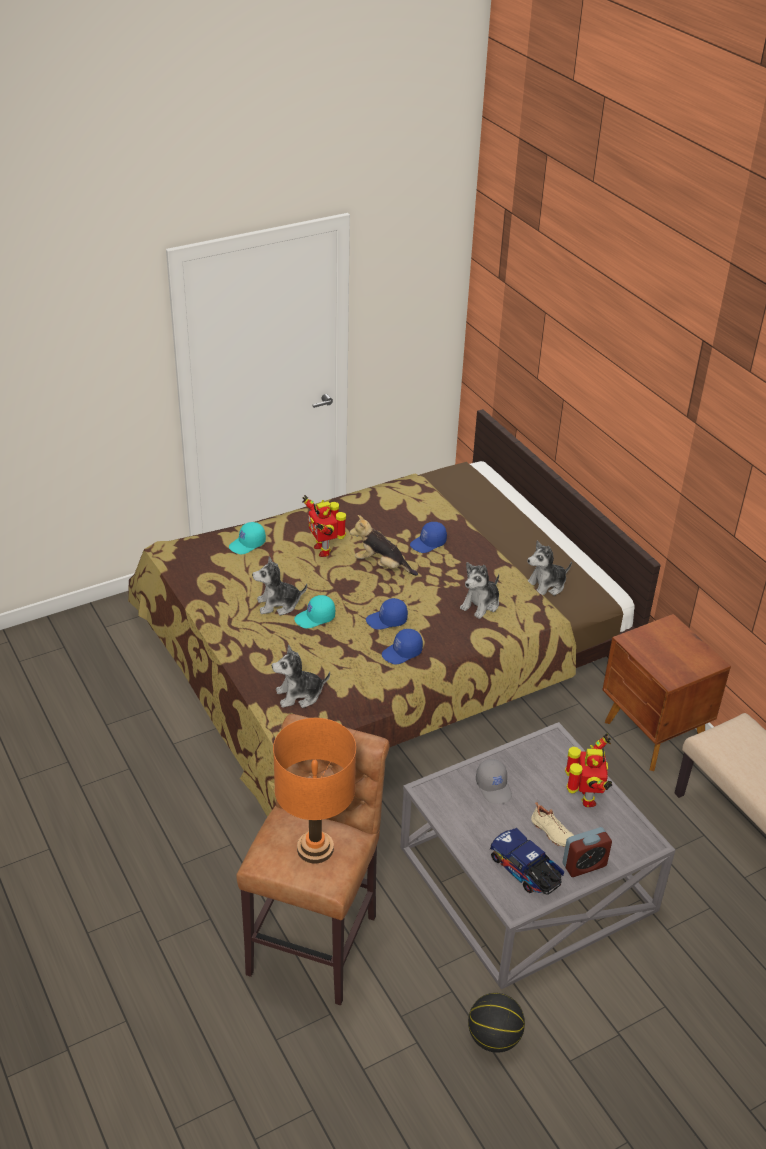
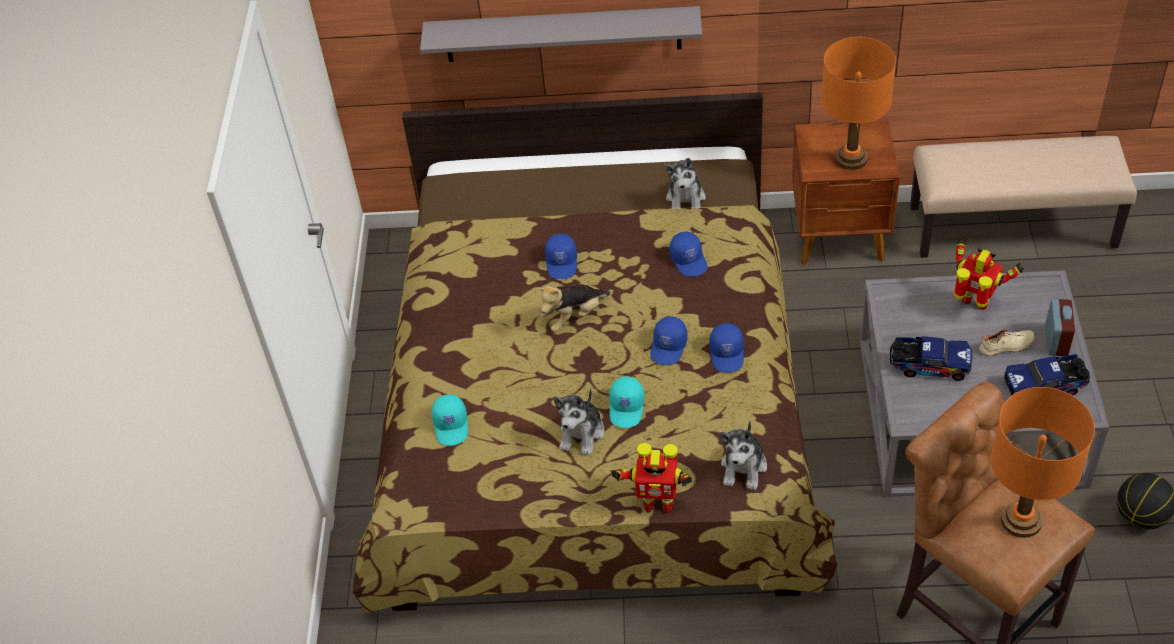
camera: 55 degrees left, 10 degrees up
toy robot [302,495,346,557] -> toy robot moved to [610,443,692,513]
plush toy [460,562,499,619] -> blue cap [669,232,708,277]
grey cap [476,759,512,804] -> toy truck [889,336,973,381]
none -> grey shelf [420,6,702,62]
none -> orange table lamp [821,37,896,170]

